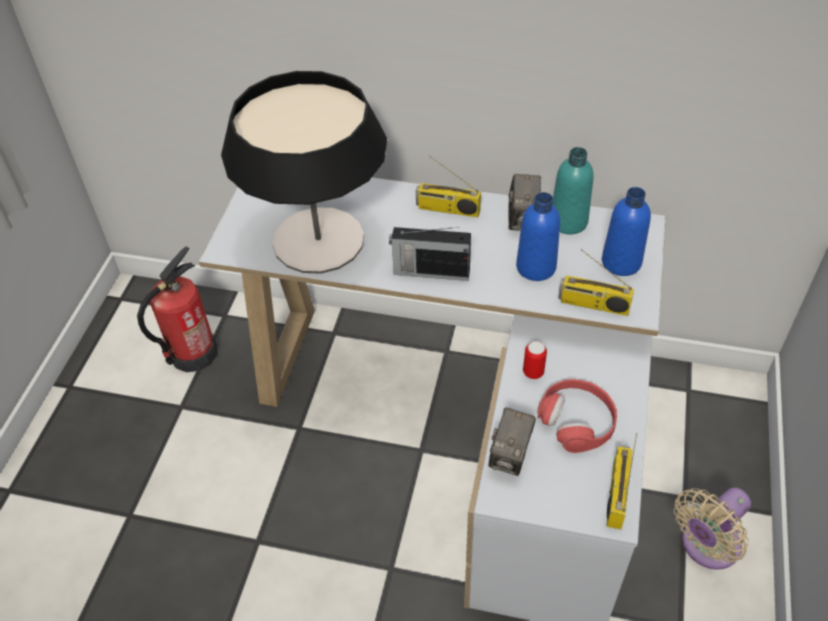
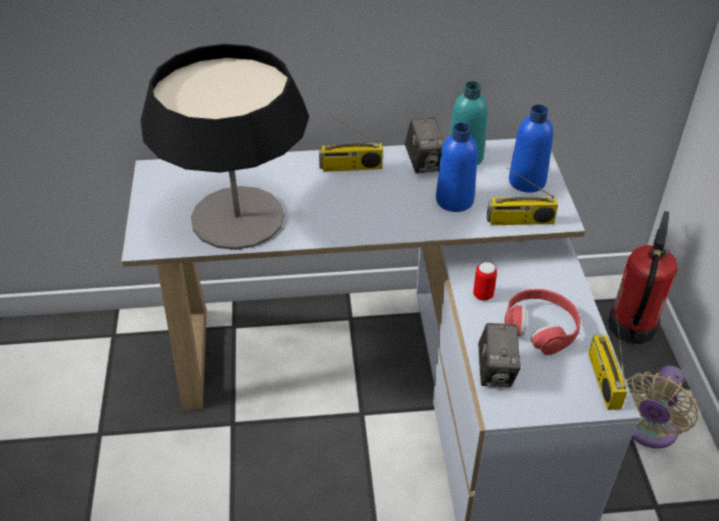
camera: 20 degrees left, 5 degrees down
fire extinguisher [137,246,217,372] -> fire extinguisher moved to [608,211,678,344]
radio [389,227,471,281] -> none

